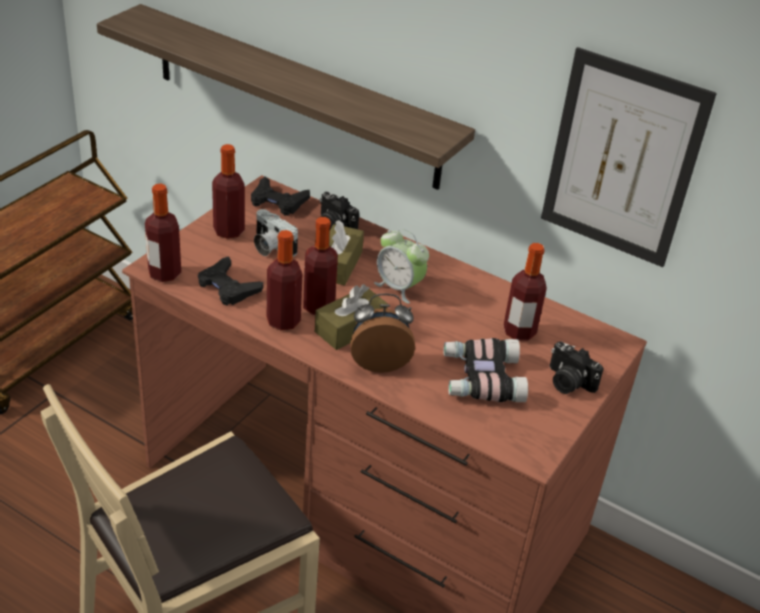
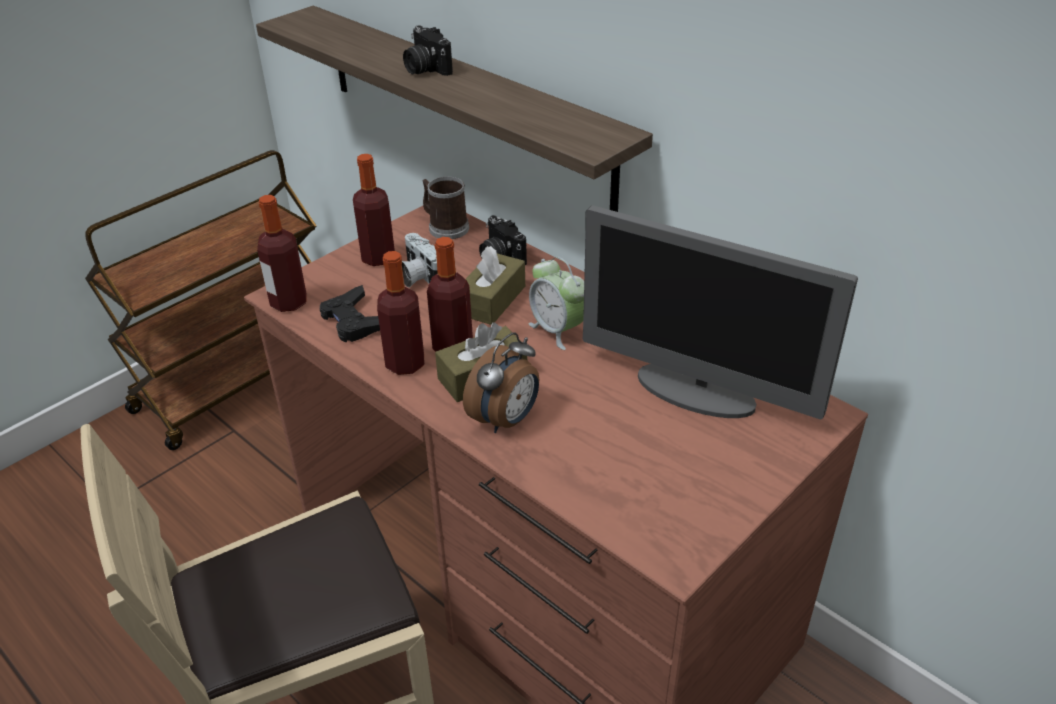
camera: 15 degrees right, 0 degrees up
black game controller [251,176,310,216] -> mug [423,177,469,239]
alarm clock [350,294,415,373] -> alarm clock turned 120 degrees clockwise [463,332,539,433]
binoculars [444,338,528,402] -> none
bottle [504,243,547,341] -> monitor [583,205,858,419]
picture [541,47,717,267] -> none
camera [550,341,604,394] -> camera moved to [403,25,453,76]

